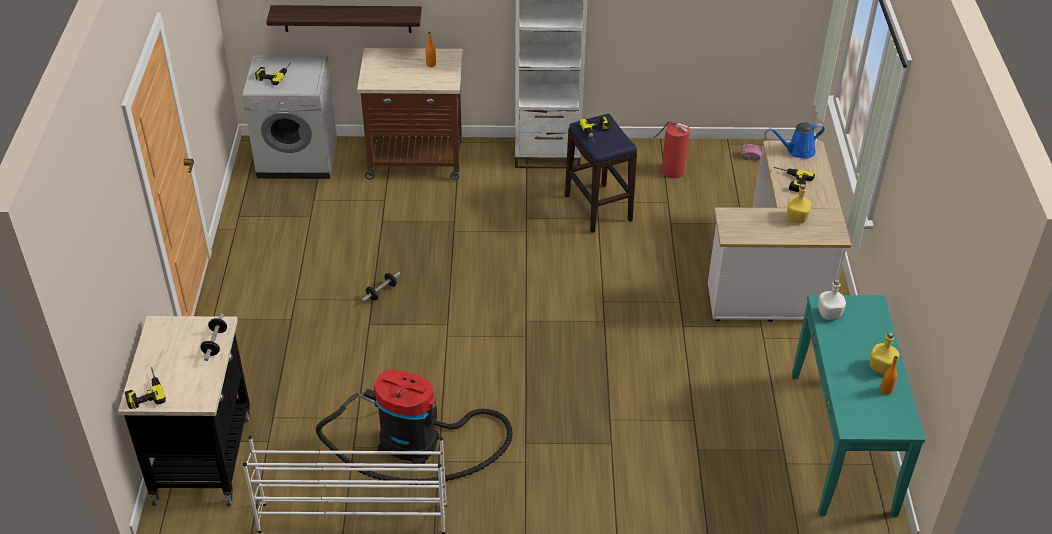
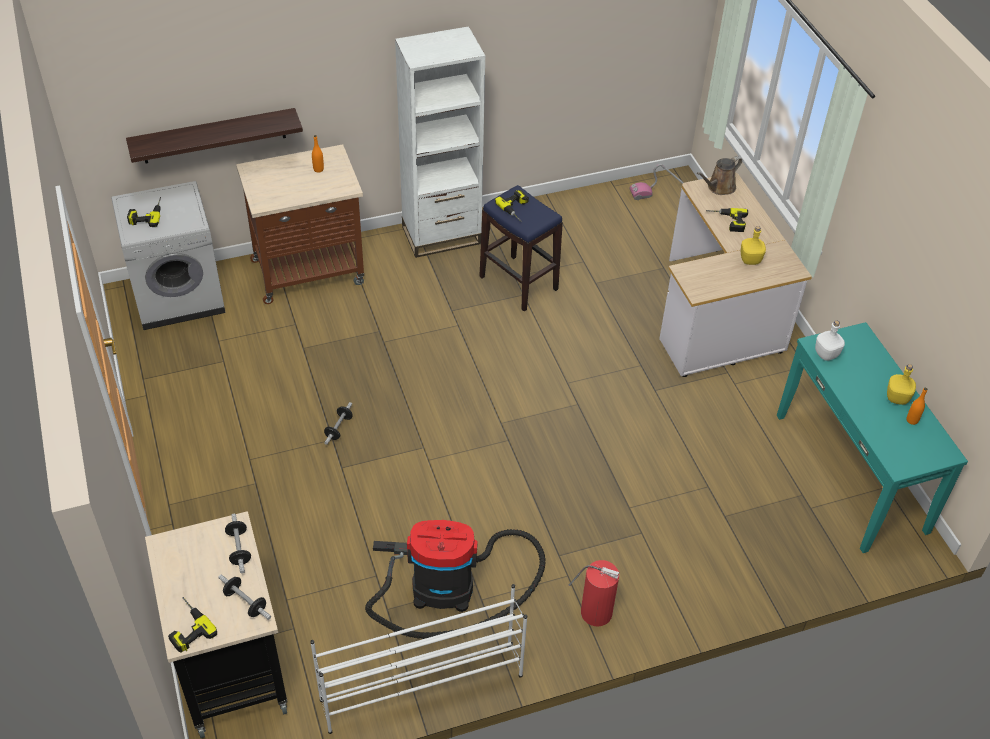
camera: 20 degrees left, 5 degrees up
fire extinguisher [654,121,690,178] -> fire extinguisher moved to [569,560,619,626]
blue watering can [770,122,825,159] -> brown watering can [697,156,742,195]
none -> dumbbell [218,574,271,620]

